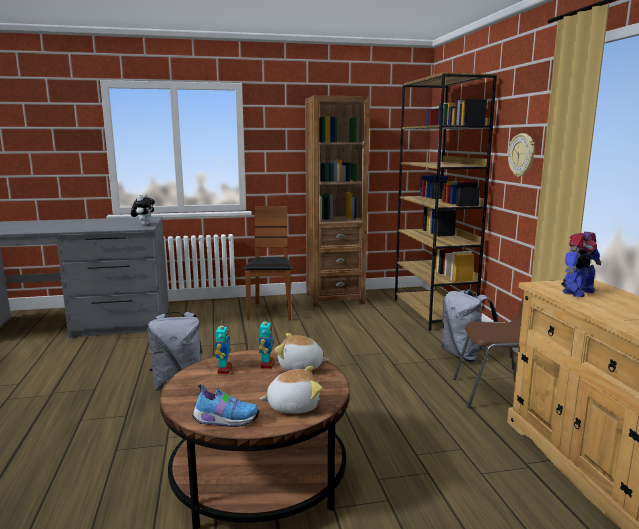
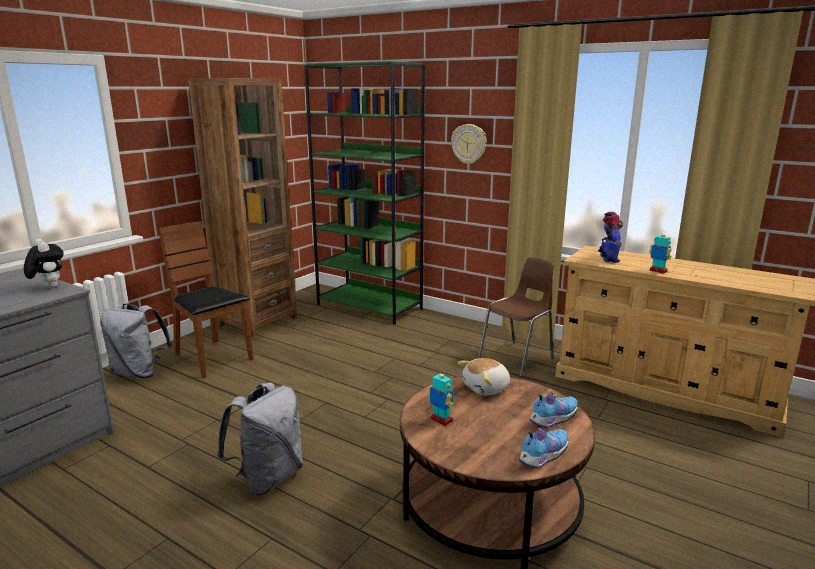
camera: 45 degrees left, 5 degrees up
toy robot [259,318,274,369] -> toy robot moved to [649,230,671,274]
plush toy [260,366,322,413] -> shoe [530,393,578,429]
brown bookcase [395,72,497,331] -> green bookcase [304,61,425,325]
grey backpack [441,289,498,362] -> grey backpack moved to [100,304,172,378]

